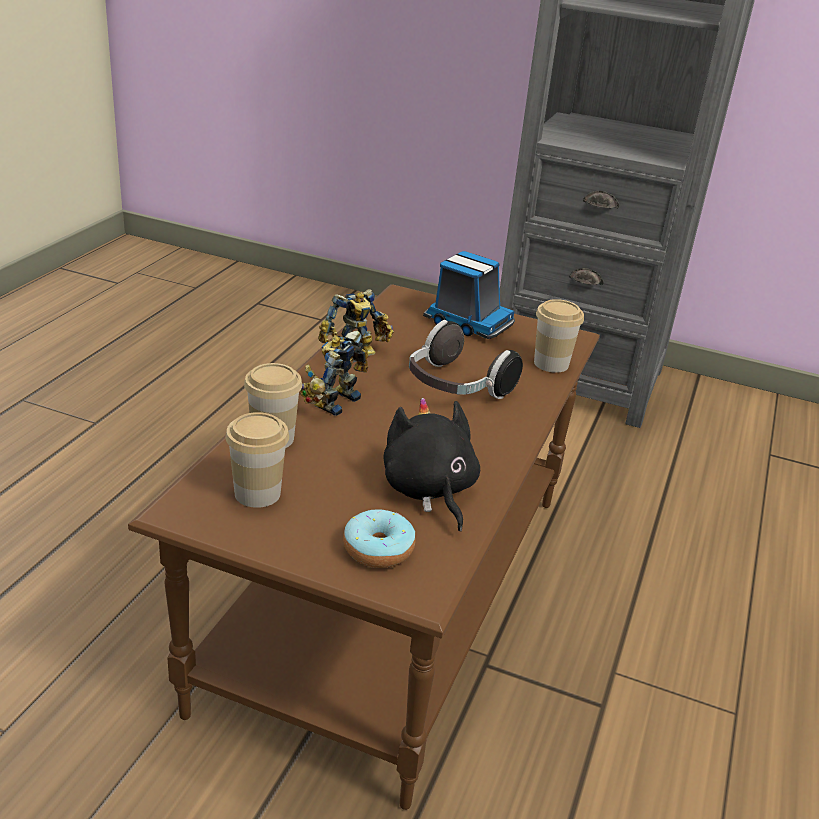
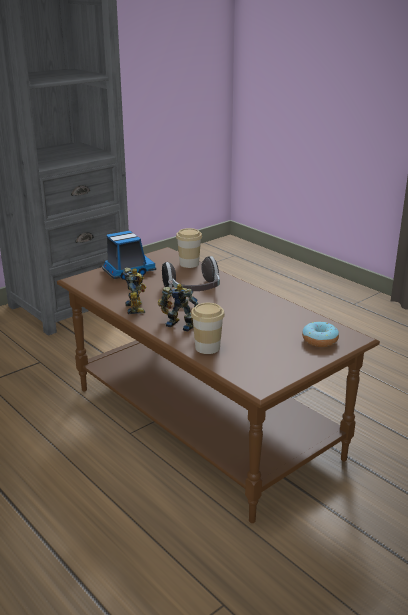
camera: 60 degrees left, 5 degrees down
cup [225,412,289,508] -> none
toy robot [300,331,368,416] -> toy robot turned 150 degrees clockwise [158,284,198,332]
black plush toy [384,398,480,531] -> none

